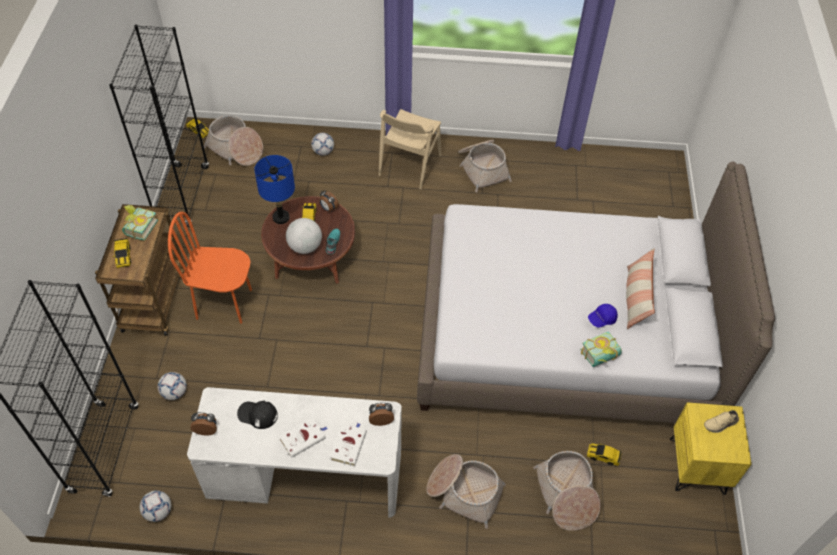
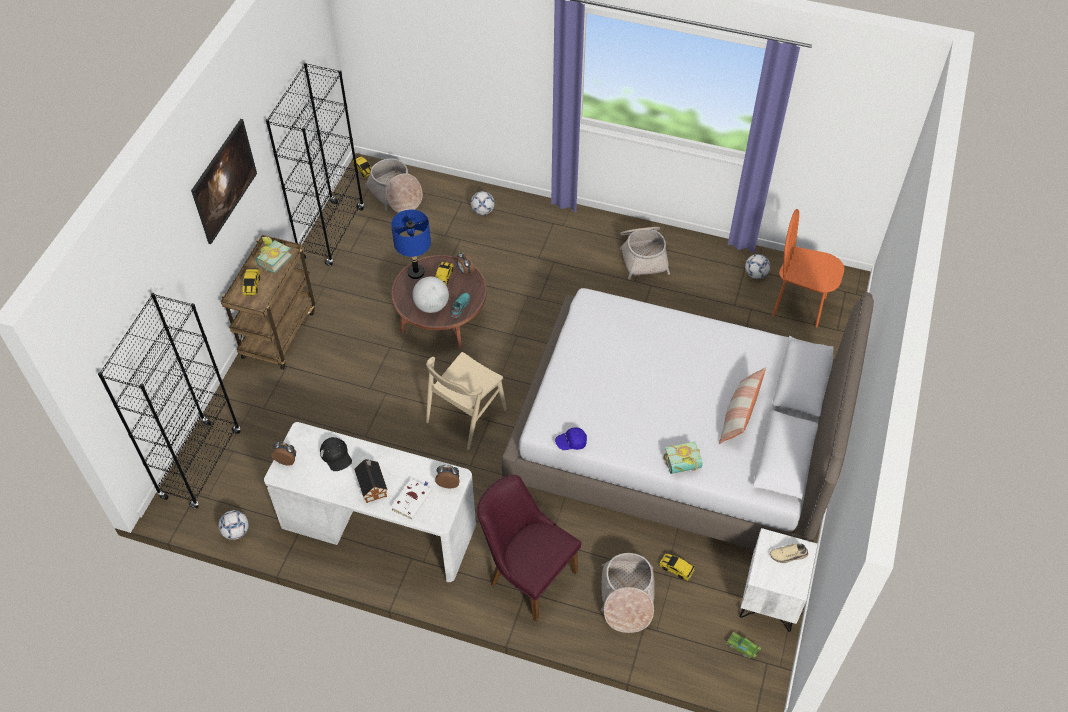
camera: 15 degrees right, 0 degrees up
football [158,372,187,400] -> football moved to [745,254,770,279]
orange chair [168,212,252,324] -> orange chair moved to [772,209,844,327]
black cap [237,400,278,429] -> black cap turned 150 degrees counterclockwise [320,437,352,471]
white book [279,417,328,458] -> toy house [354,459,388,503]
beige chair [379,109,441,189] -> beige chair moved to [426,352,507,450]
basket [426,454,506,529] -> purple chair [477,475,582,621]
blue cap [588,304,618,328] -> blue cap moved to [555,427,587,450]
yellow nightstand [670,402,752,495] -> white nightstand [740,528,818,632]
none -> picture [191,119,257,244]
none -> green toy car [727,632,761,658]

